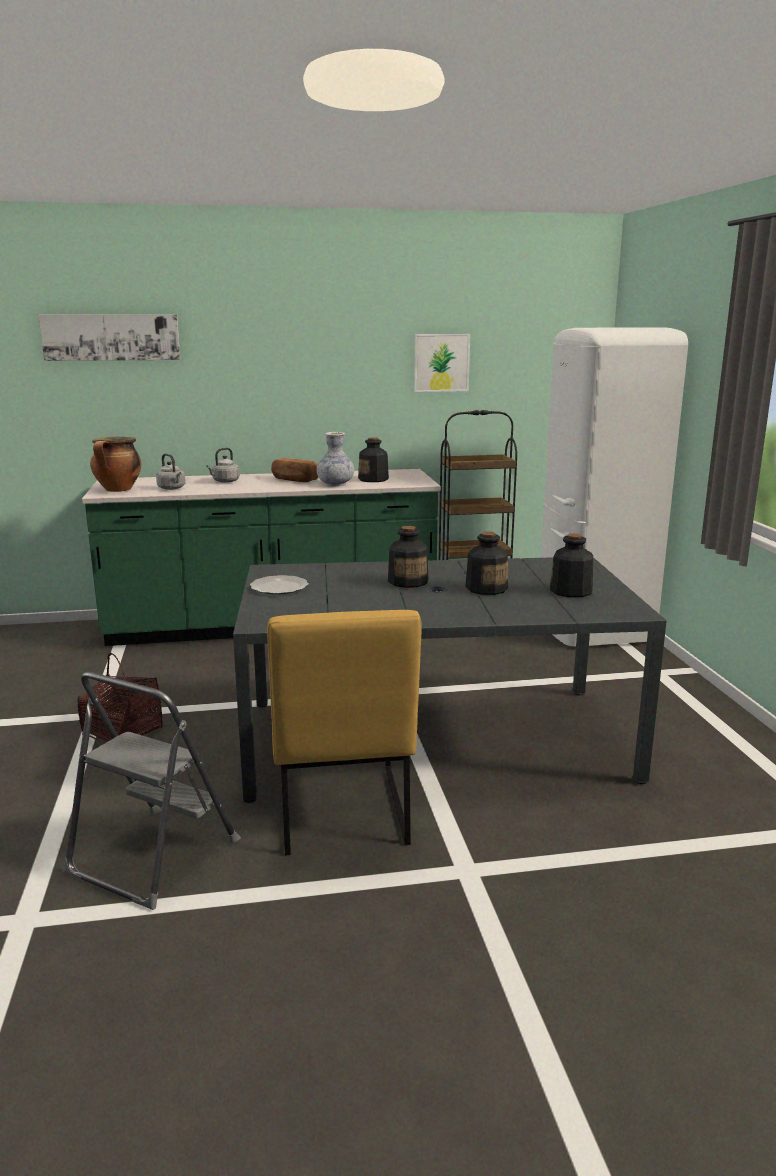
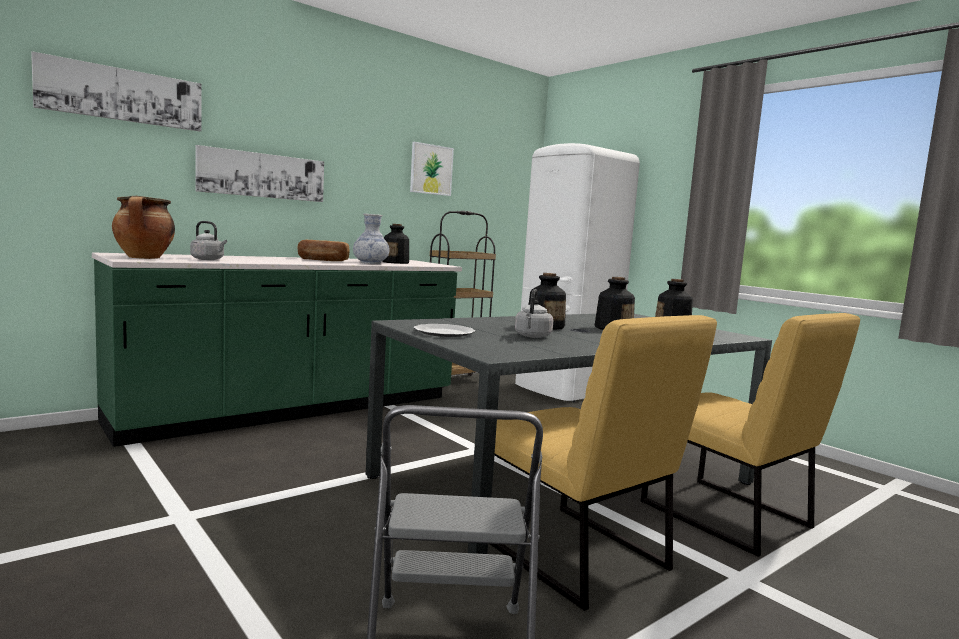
camera: 30 degrees left, 10 degrees down
basket [78,653,163,744] -> none
grey kettle [206,448,240,483] -> grey kettle moved to [515,289,553,338]
none -> picture [196,145,324,202]
none -> yellow chair [641,313,860,557]

